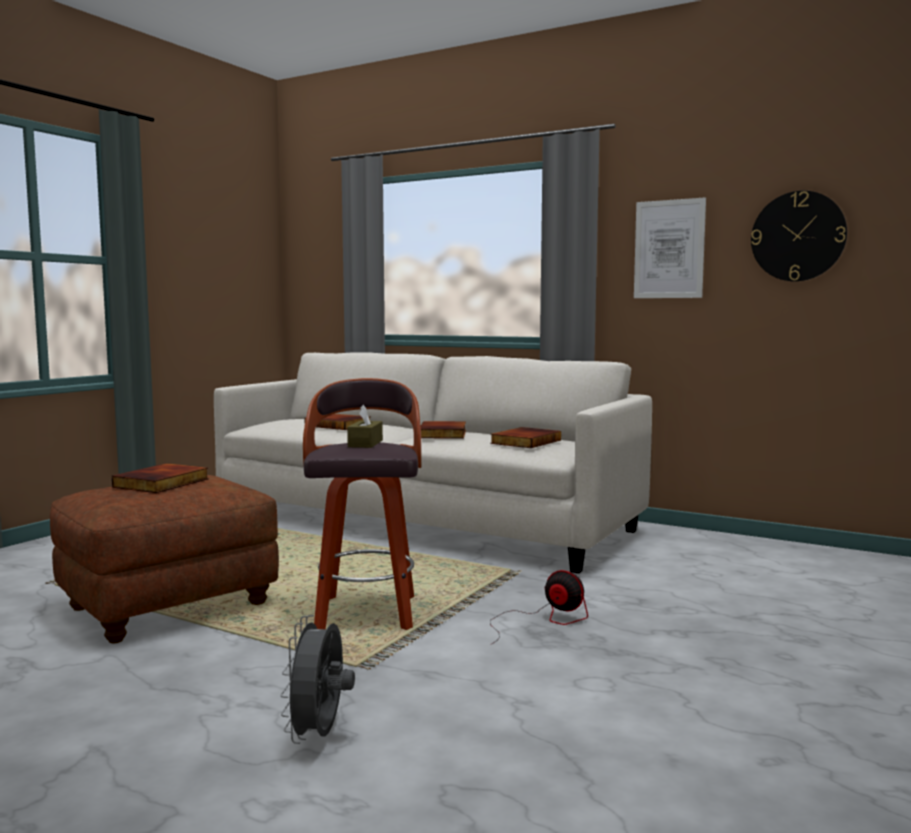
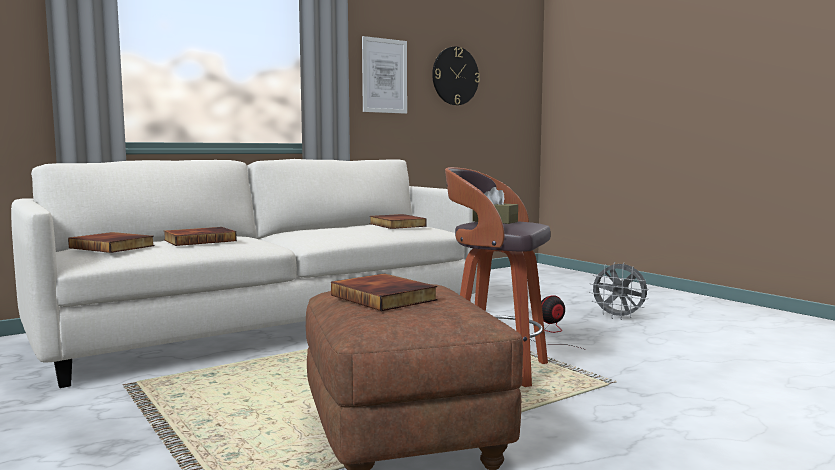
camera: 65 degrees left, 0 degrees up
grey fan [280,615,355,744] -> grey fan moved to [589,262,649,320]
book [421,421,466,439] -> book moved to [68,232,155,253]

